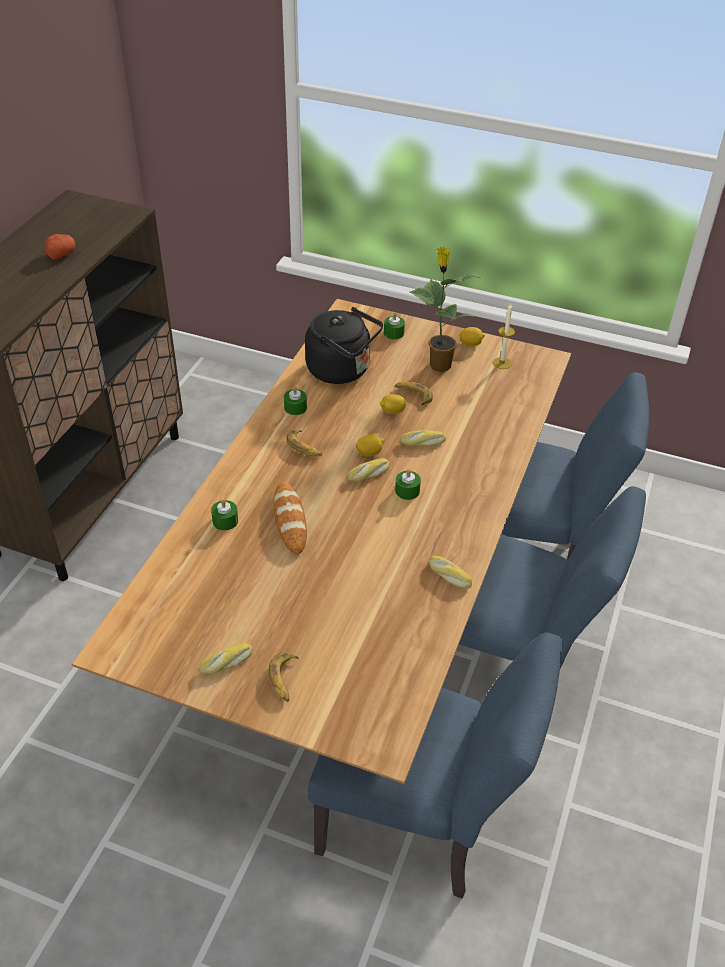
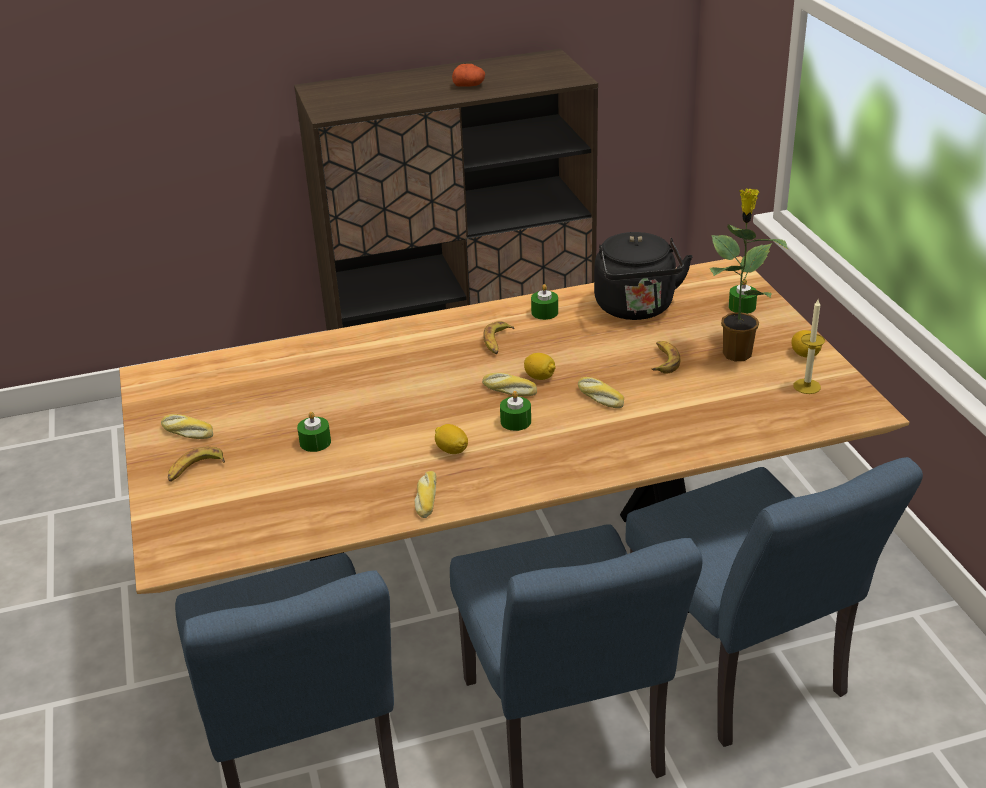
camera: 55 degrees right, 10 degrees down
green candle [211,499,238,530] -> green candle moved to [297,411,331,452]
bread [274,482,307,554] -> none
lemon [380,394,407,414] -> lemon moved to [435,424,468,454]

